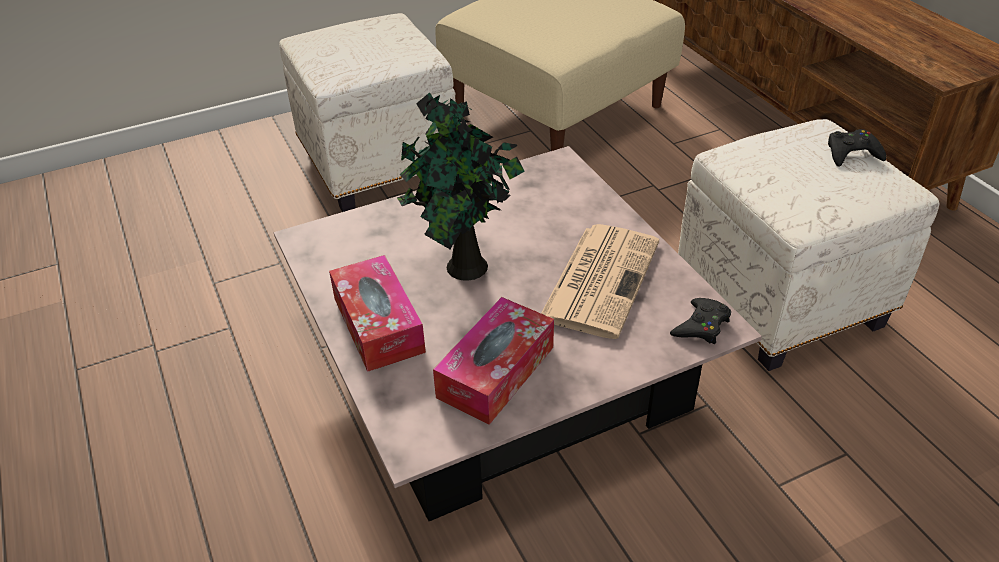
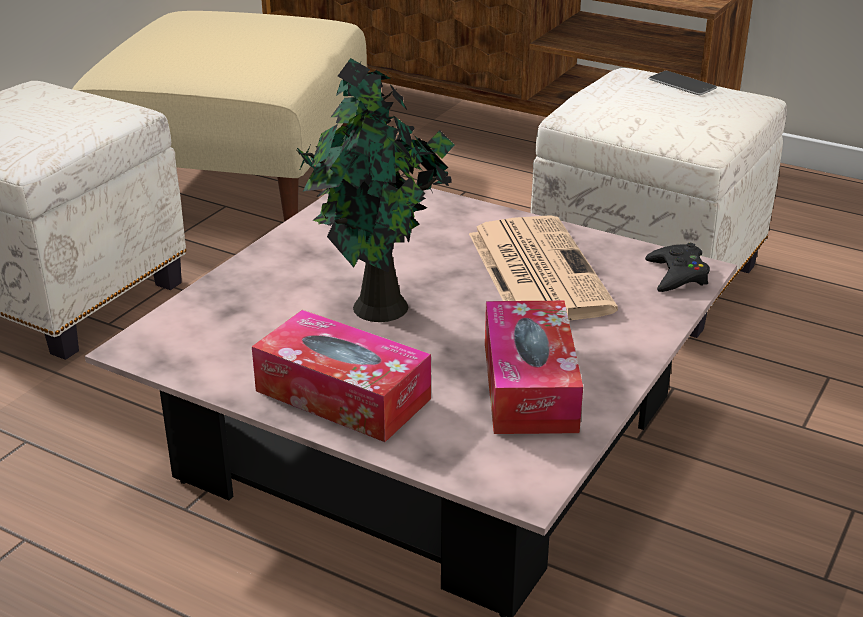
camera: 35 degrees left, 10 degrees down
black game controller [828,129,887,167] -> phone [649,71,717,95]

